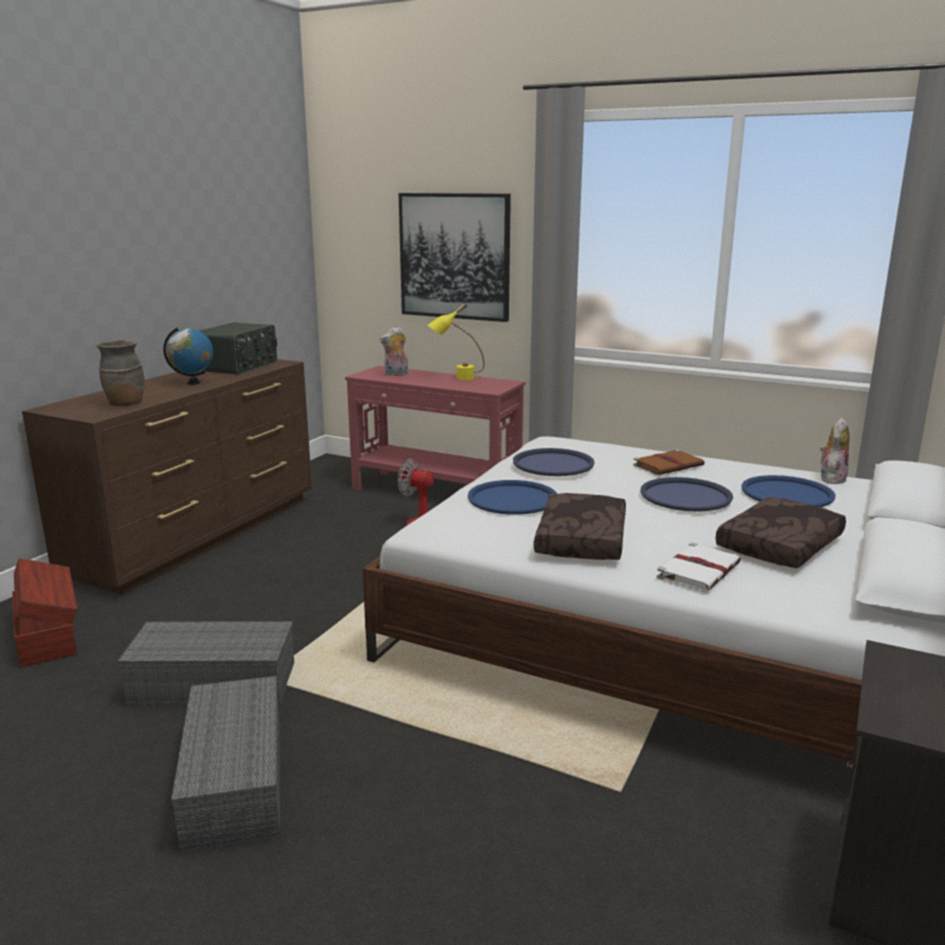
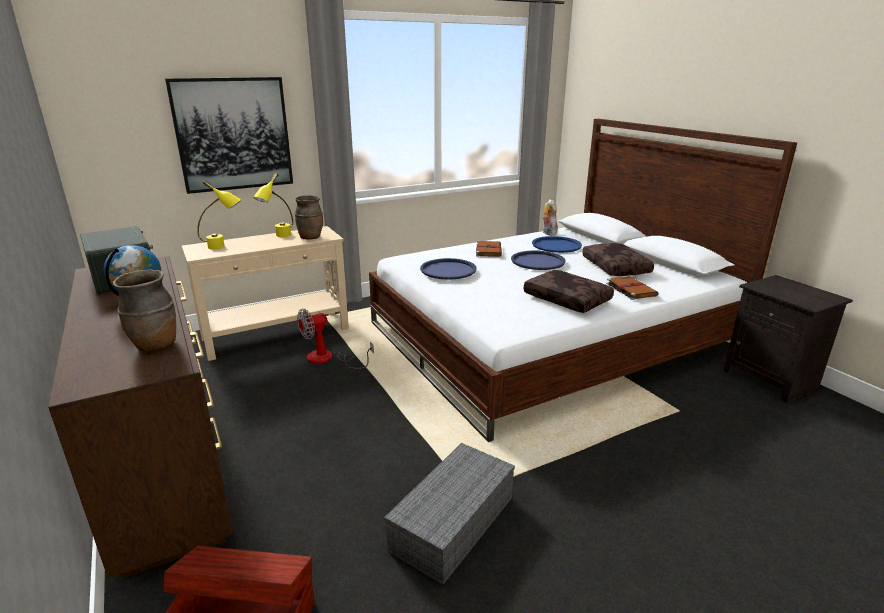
camera: 55 degrees left, 5 degrees up
grey storage box [171,676,280,853] -> none
red console table [345,366,525,490] -> beige console table [182,226,349,361]
plush toy [380,327,408,376] -> yellow table lamp [197,181,241,249]
blue tray [468,480,557,515] -> none
white book [657,543,741,591] -> brown book [606,276,659,300]
none -> brown vase [294,196,323,240]

